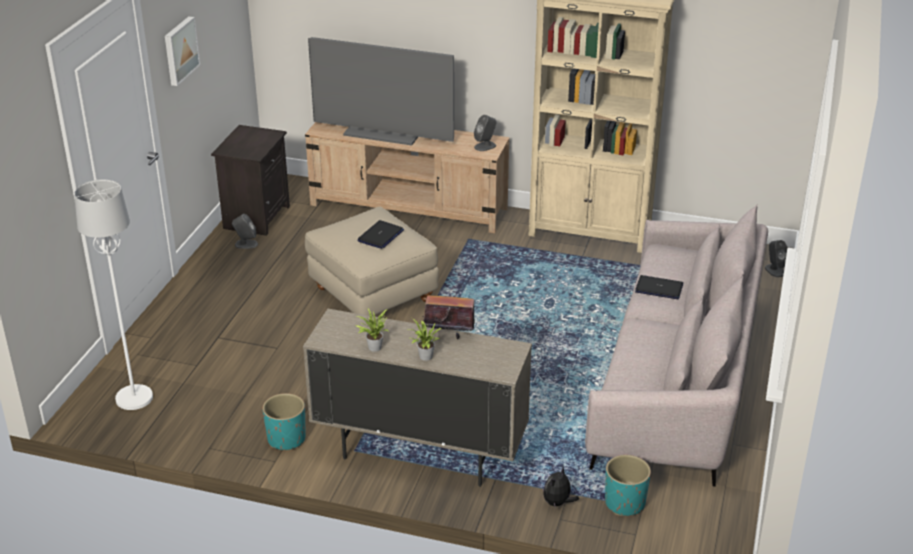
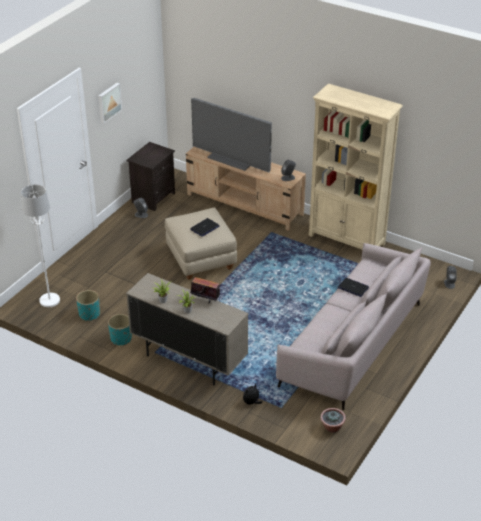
camera: 15 degrees right, 5 degrees up
turquoise planter [605,455,651,516] -> turquoise planter moved to [76,290,100,321]
none -> potted plant [320,408,346,433]

